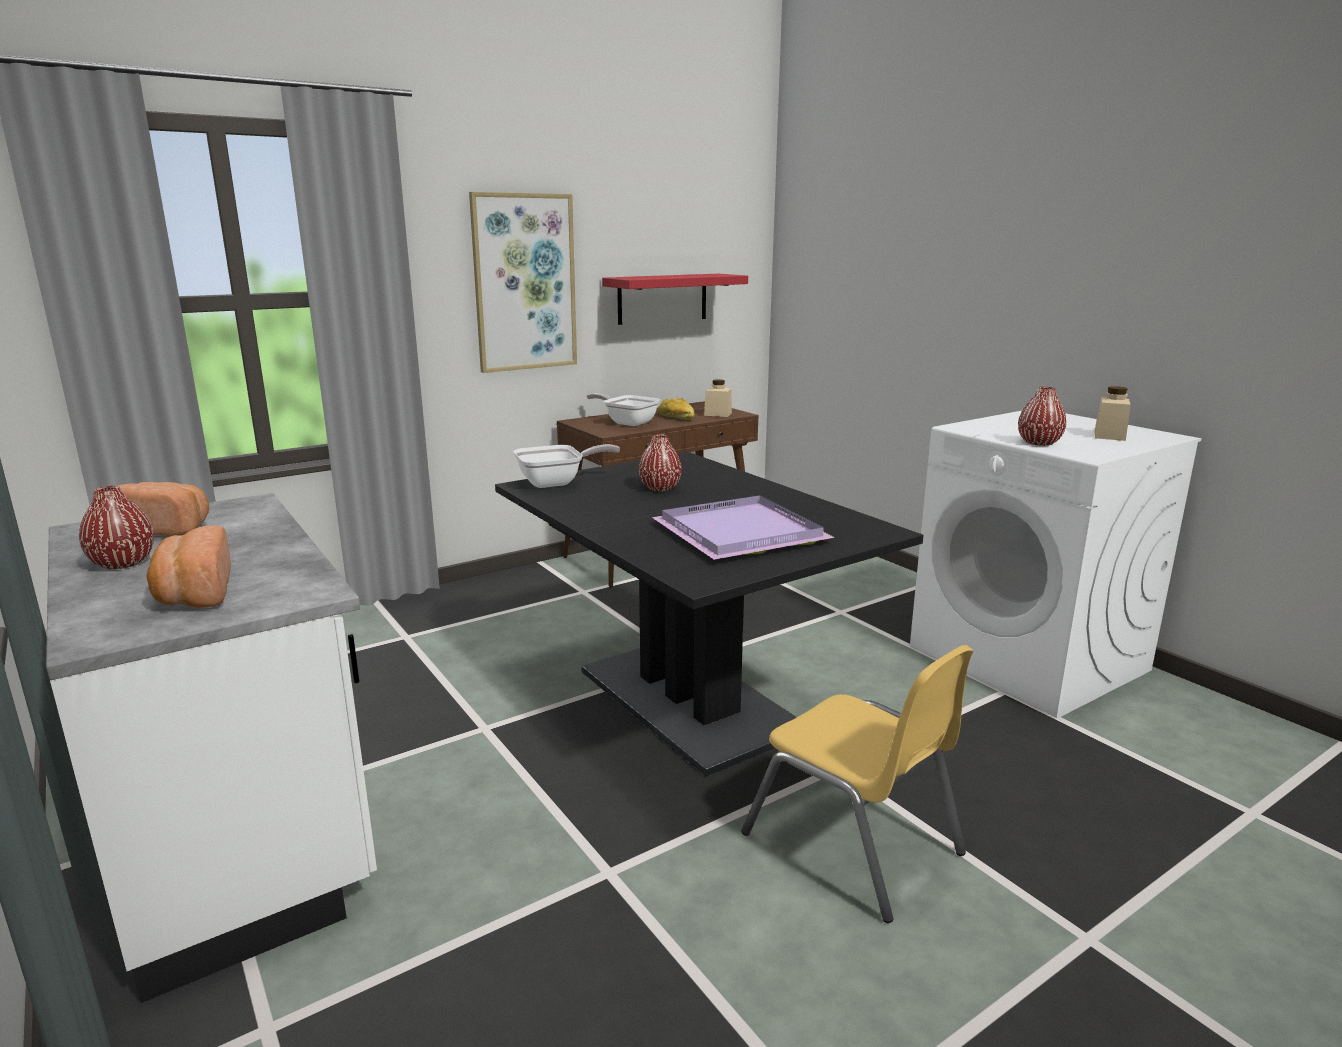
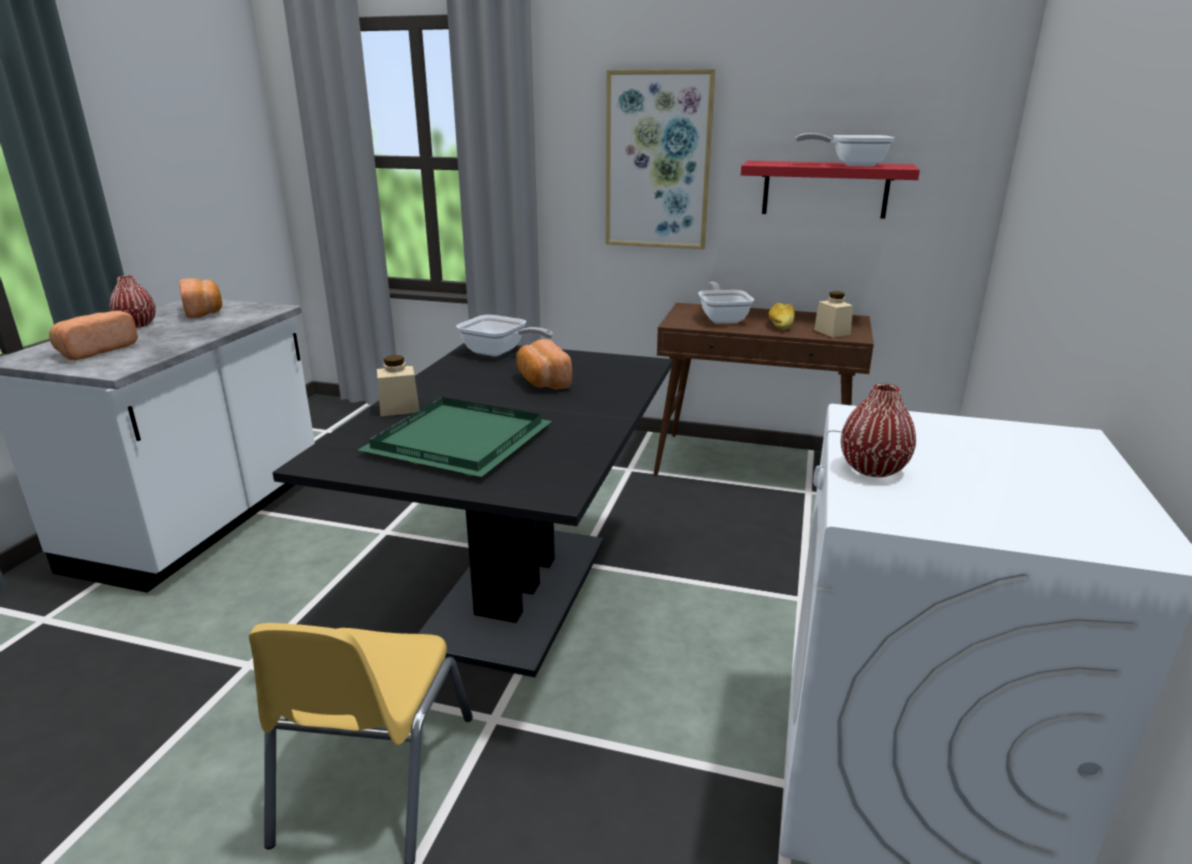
camera: 50 degrees right, 5 degrees up
red vase [639,434,682,491] -> bread [516,339,572,389]
purple tray [652,495,835,560] -> green tray [358,397,552,477]
beige jar [1094,386,1131,441] -> beige jar moved to [377,355,419,416]
none -> frying pan [796,133,894,166]

